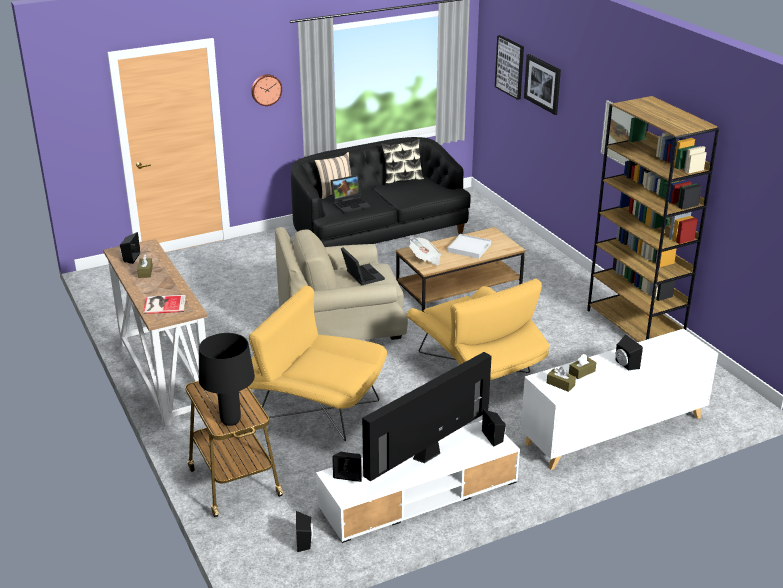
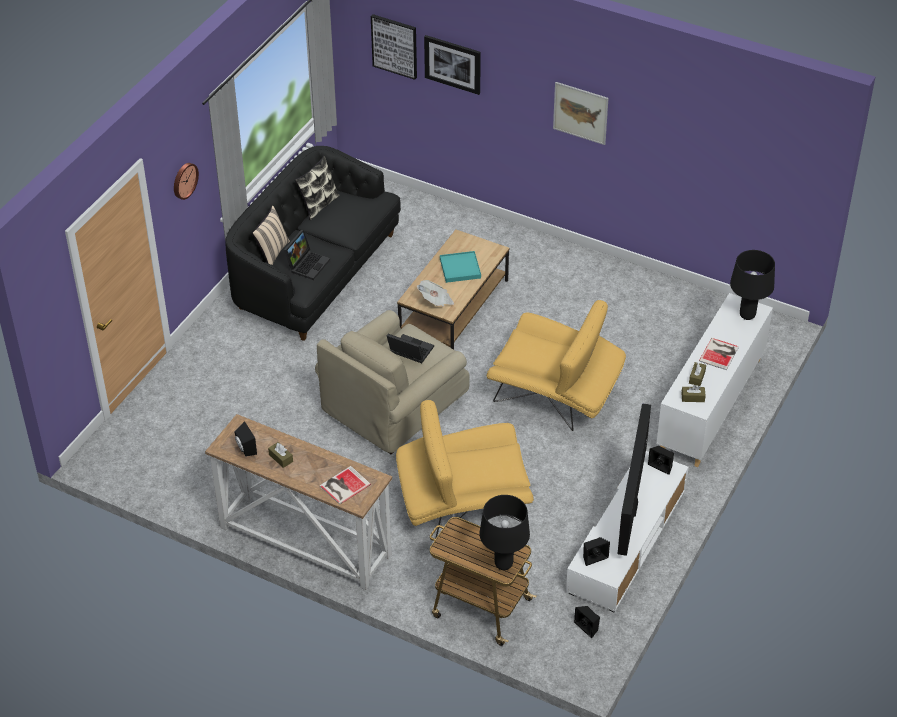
camera: 35 degrees left, 15 degrees up
white tray [448,234,491,259] -> turquoise tray [440,251,481,283]
brown bookcase [587,96,719,342] -> none
black speaker [616,335,643,371] -> book [699,338,739,370]
none -> black table lamp [730,250,775,320]

